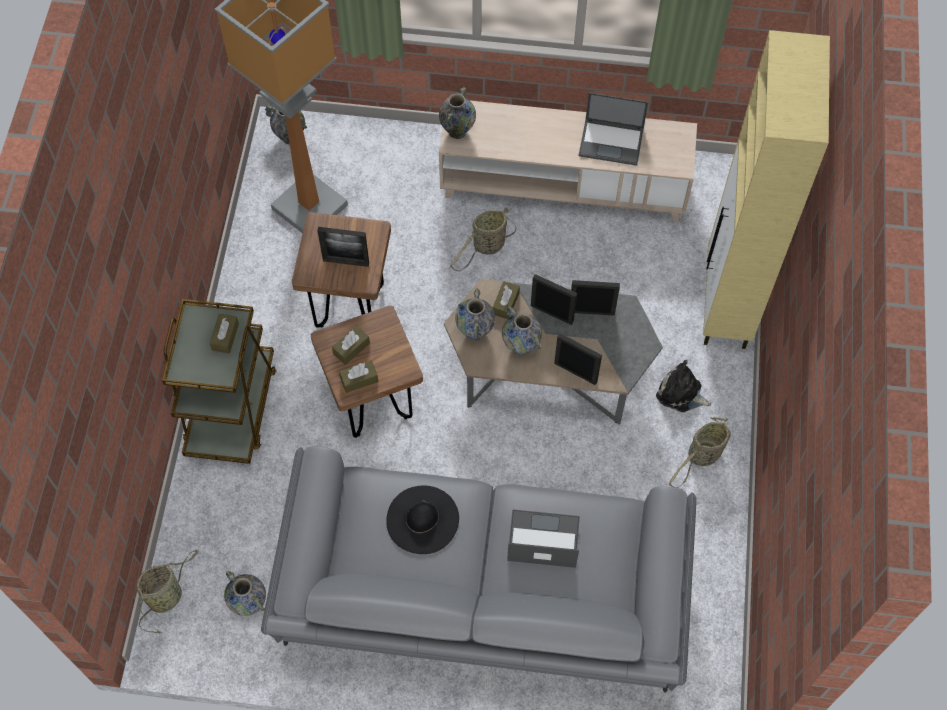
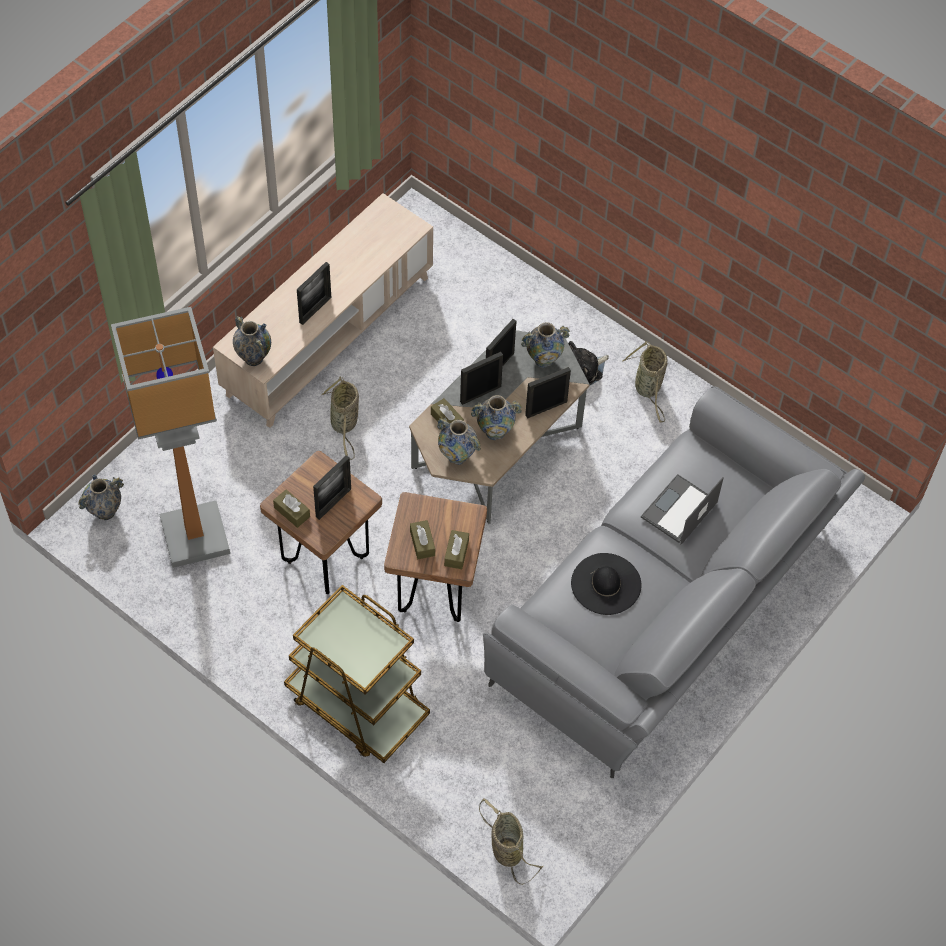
camera: 60 degrees left, 5 degrees down
brown tissue box [210,314,239,354] -> brown tissue box moved to [273,489,310,528]
vase [224,571,266,616] -> vase moved to [521,322,570,368]
laptop [579,92,648,166] -> none
beige cabinet [703,30,830,349] -> none
none -> picture frame [297,262,331,325]

